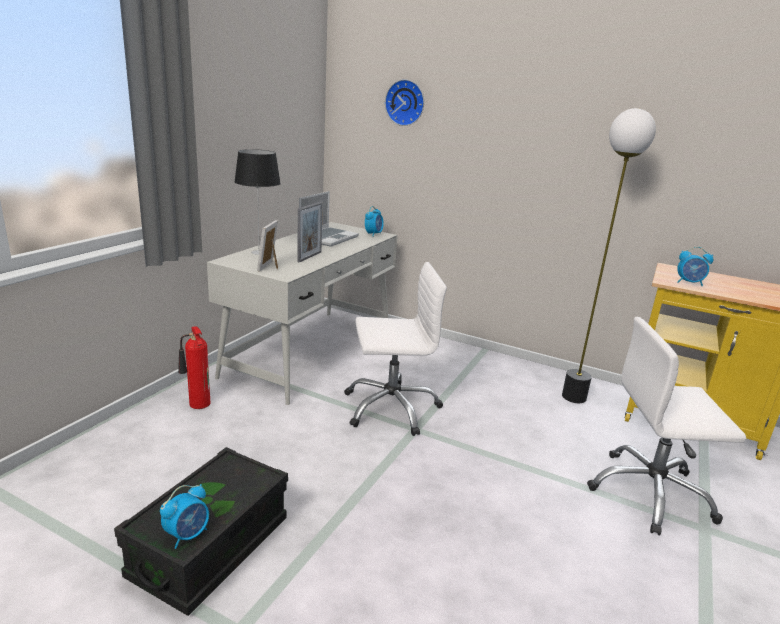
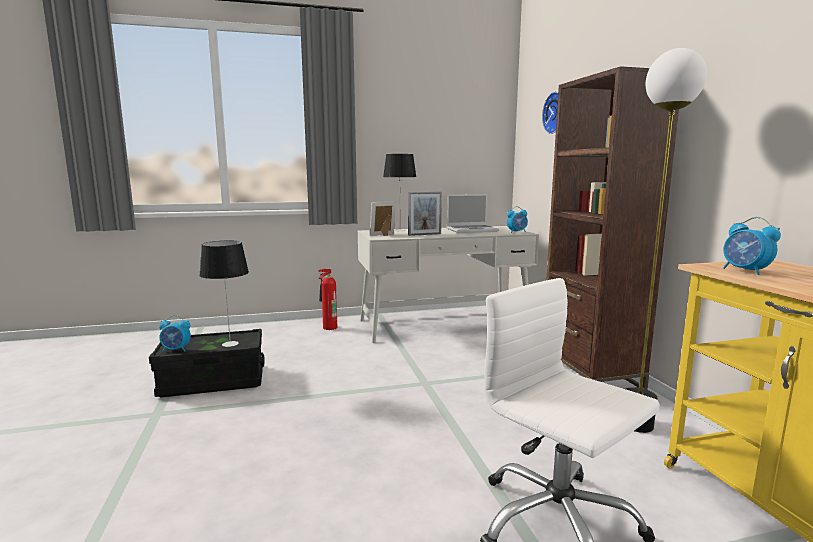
camera: 50 degrees right, 10 degrees down
white office chair [344,262,447,436] -> none
none -> table lamp [199,241,249,347]
none -> brown bookcase [546,66,679,390]

